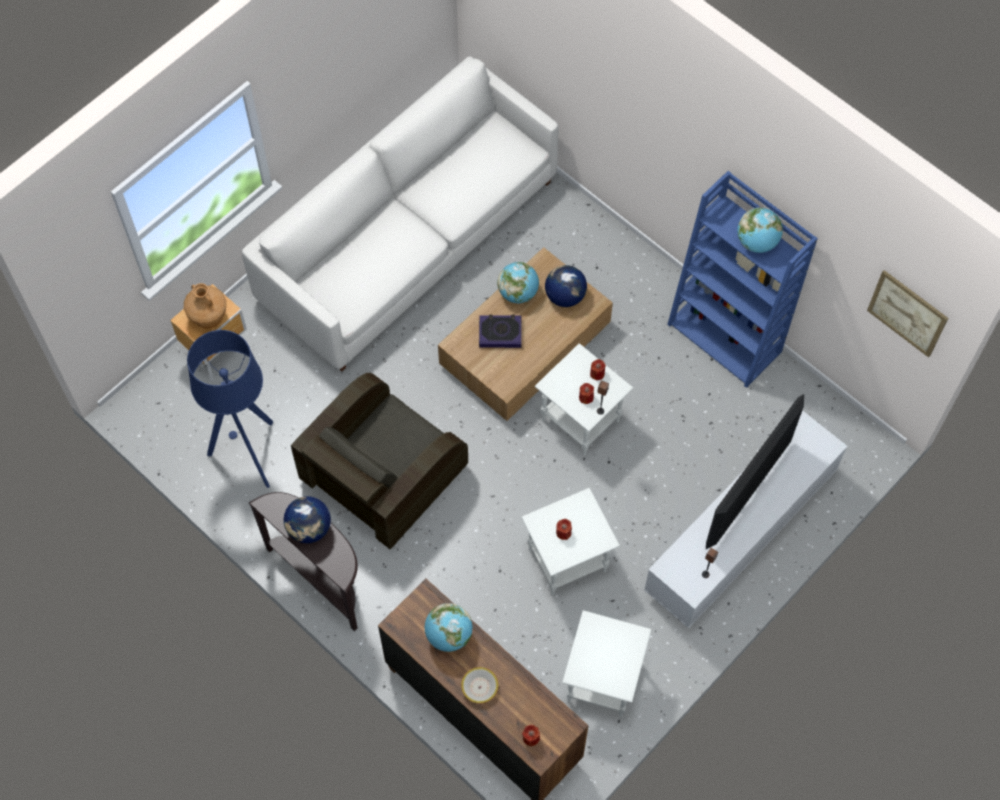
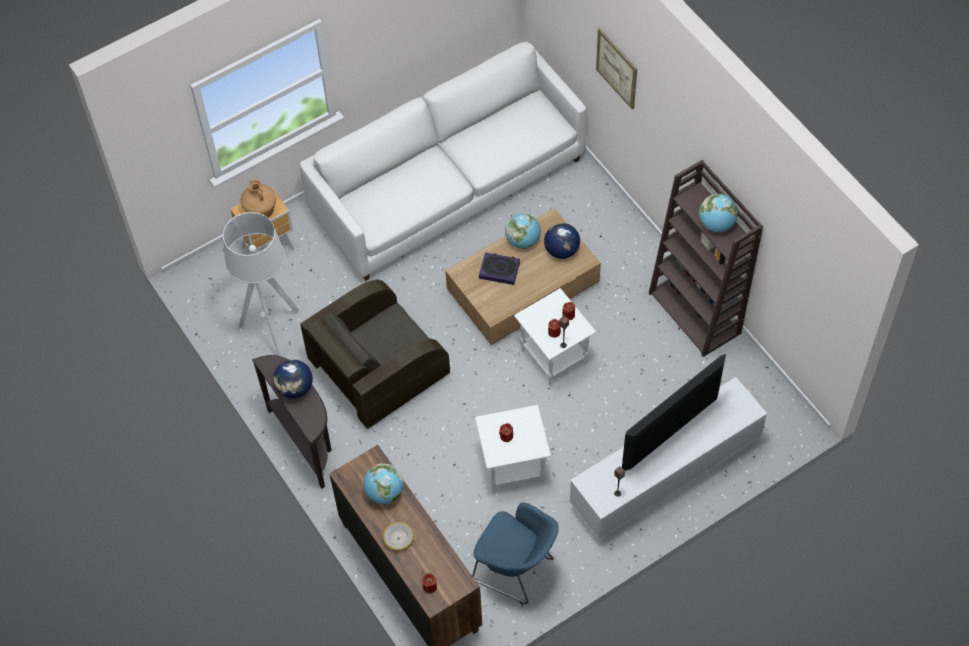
camera: 15 degrees right, 5 degrees down
blue floor lamp [187,330,273,488] -> grey floor lamp [223,212,299,357]
white side table [562,610,651,717] -> blue armchair [472,503,559,604]
blue bookcase [667,171,818,388] -> brown bookcase [649,160,763,357]
picture [867,270,948,357] -> picture moved to [596,28,637,110]

